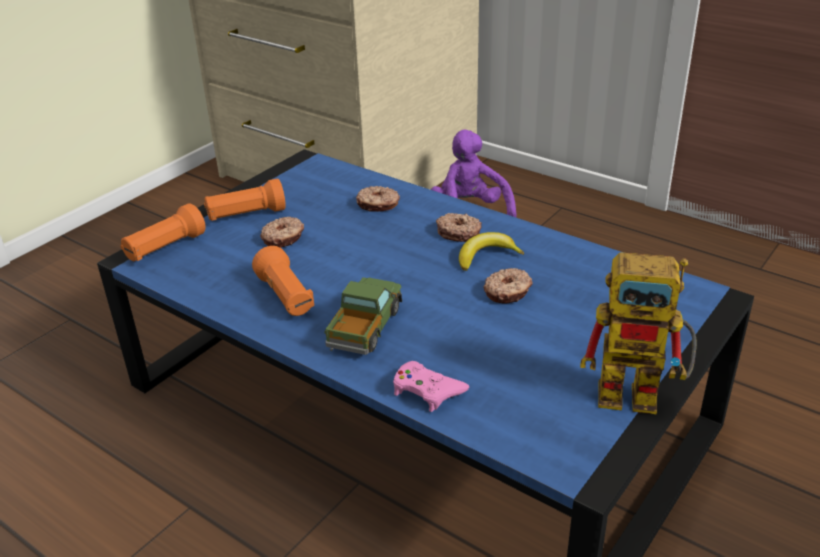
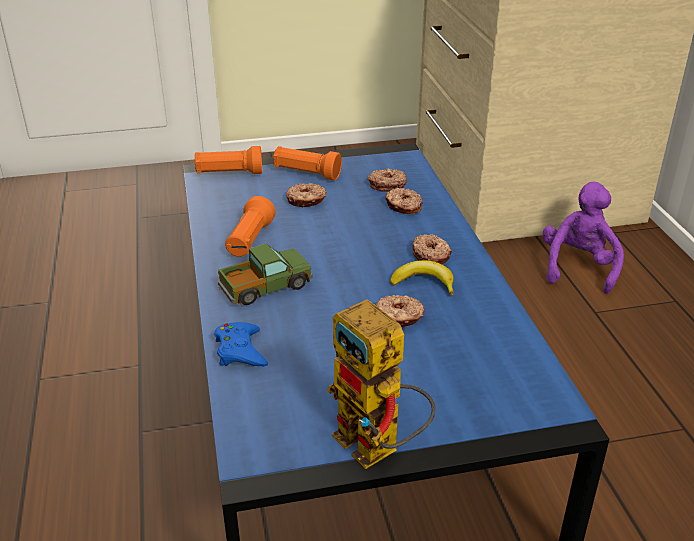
camera: 40 degrees right, 0 degrees up
pink game controller [393,361,469,412] -> blue game controller [214,322,268,366]
none -> donut [368,168,407,192]

